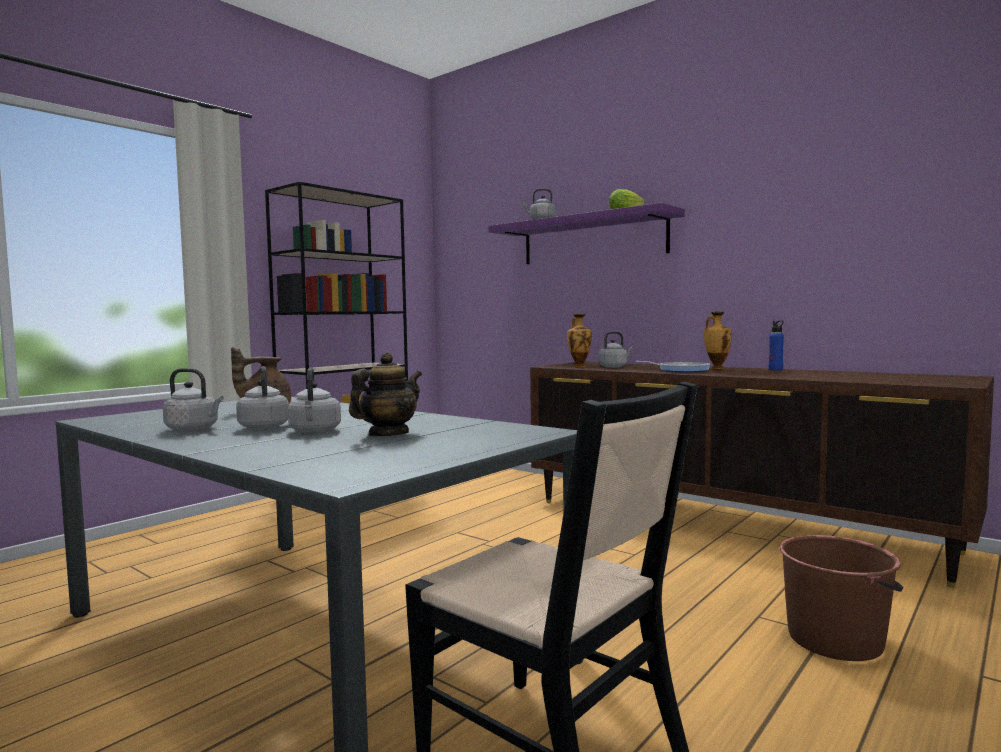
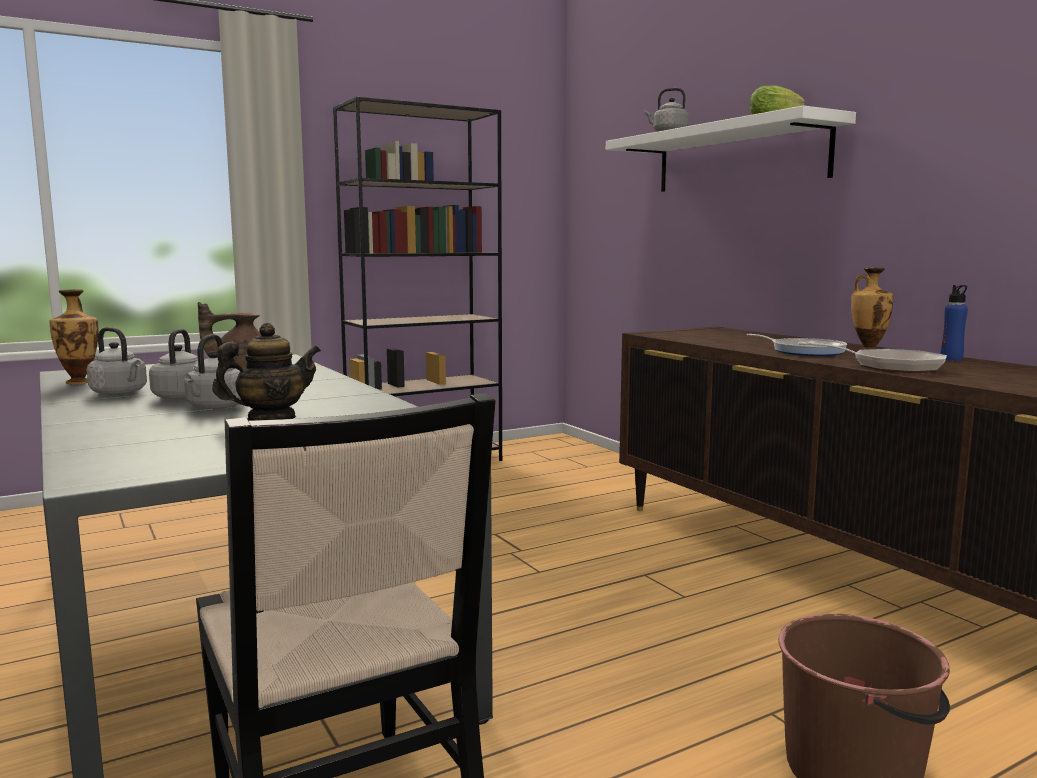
camera: 20 degrees right, 5 degrees up
purple shelf [488,203,685,264] -> white shelf [606,105,856,192]
vase [567,314,592,367] -> vase moved to [50,289,99,384]
grey kettle [598,331,633,368] -> none
none -> frying pan [798,342,947,373]

